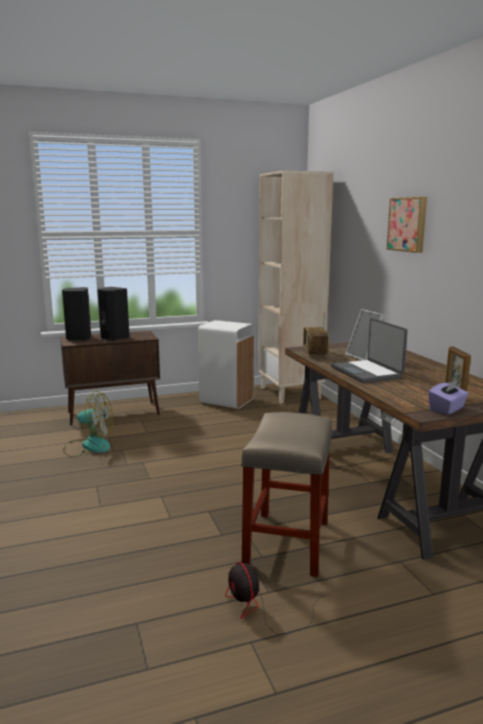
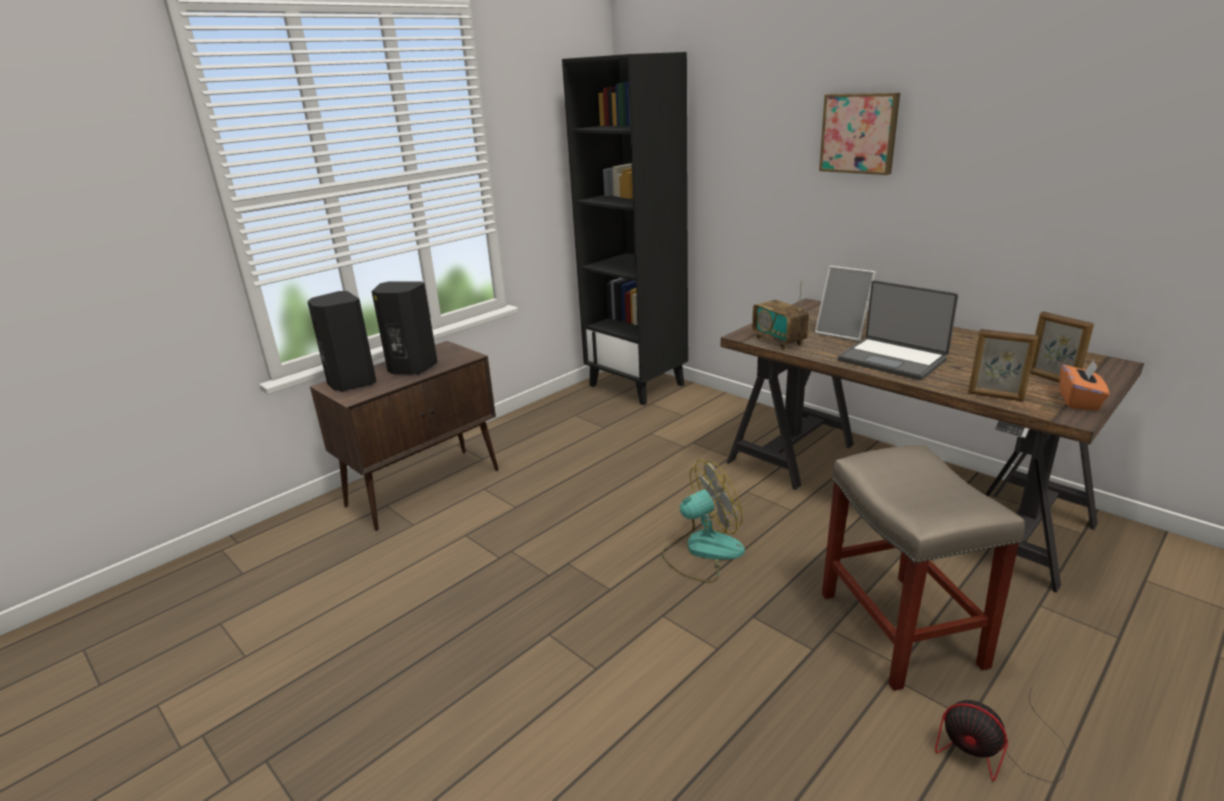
camera: 25 degrees left, 10 degrees up
fan [63,391,113,457] -> fan moved to [661,460,745,582]
white trash can [198,320,255,409] -> none
beige bookcase [258,171,333,404] -> black bookcase [562,52,688,405]
purple tissue box [428,379,469,415] -> orange tissue box [1060,360,1109,410]
none -> picture frame [968,329,1038,401]

